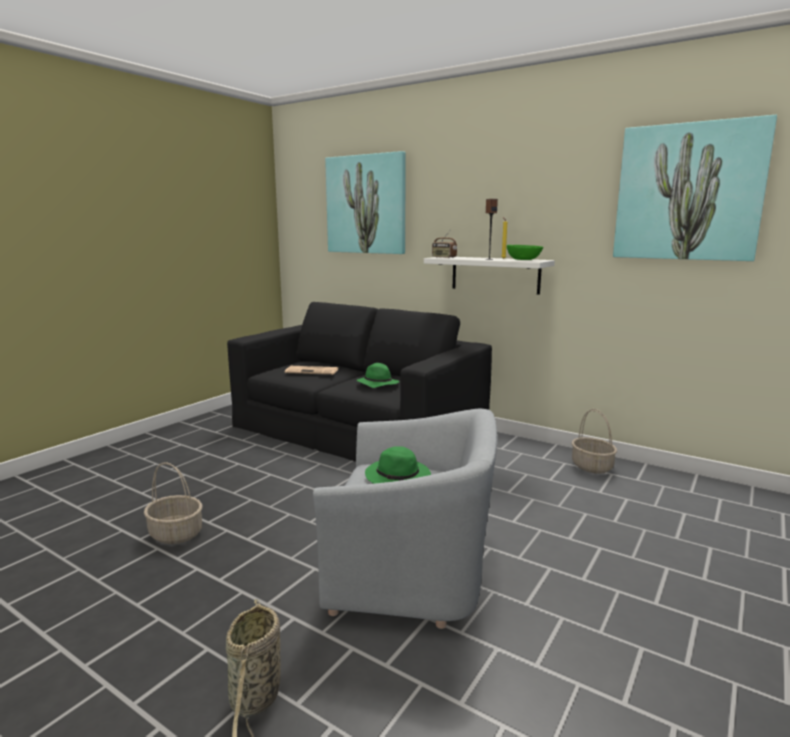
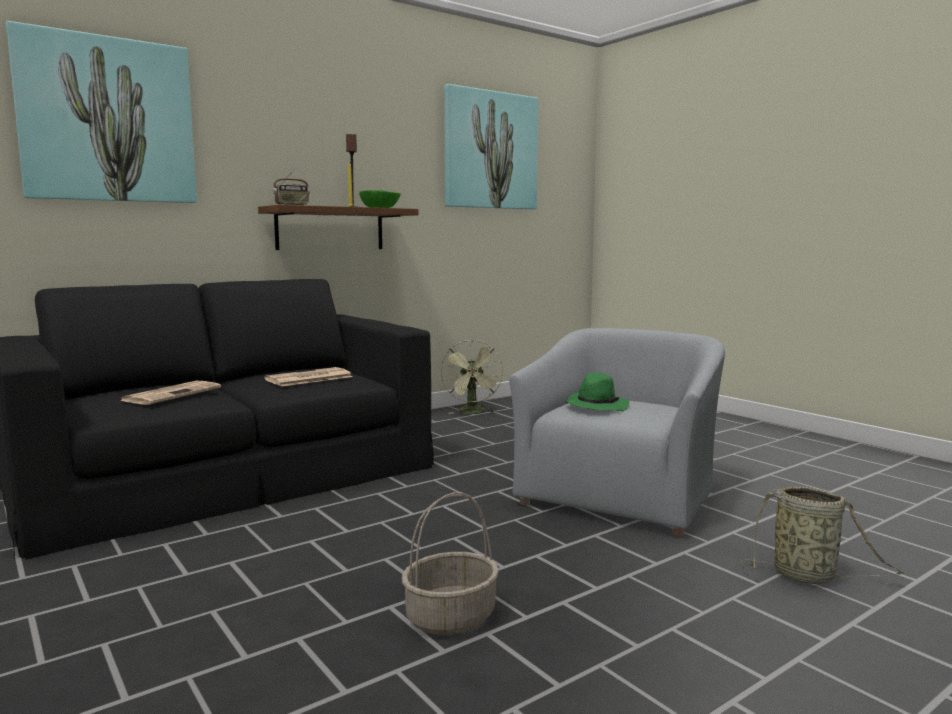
camera: 70 degrees left, 5 degrees down
green hat [357,363,399,388] -> newspaper [265,367,353,387]
white shelf [424,257,555,295] -> brown shelf [258,205,418,250]
basket [572,409,617,474] -> green fan [441,340,503,414]

